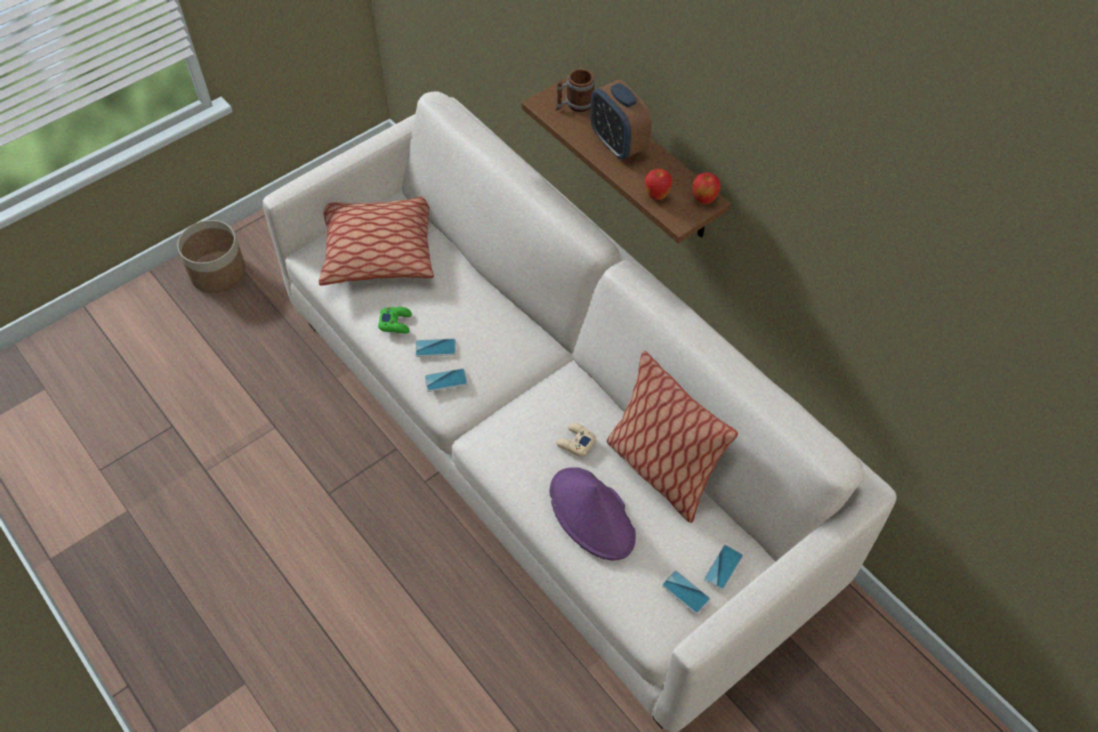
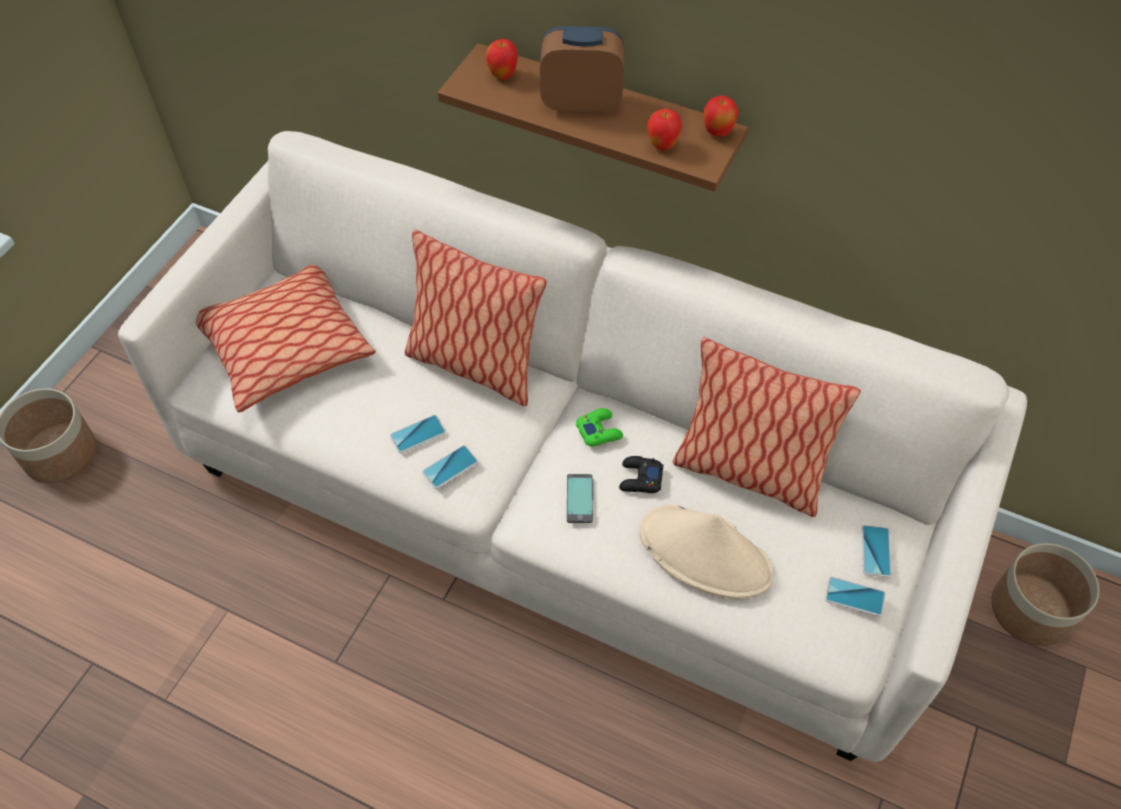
camera: 25 degrees left, 0 degrees up
green game controller [378,307,412,333] -> green game controller moved to [576,408,623,447]
purple hat [550,467,636,561] -> beige hat [640,505,773,599]
mug [556,68,595,112] -> apple [486,39,518,80]
beige game controller [556,423,597,457] -> black game controller [619,456,663,493]
alarm clock [590,80,652,160] -> alarm clock turned 150 degrees clockwise [540,26,624,114]
none -> pillow [404,230,547,406]
none -> phone [567,474,594,523]
none -> planter [992,543,1099,646]

